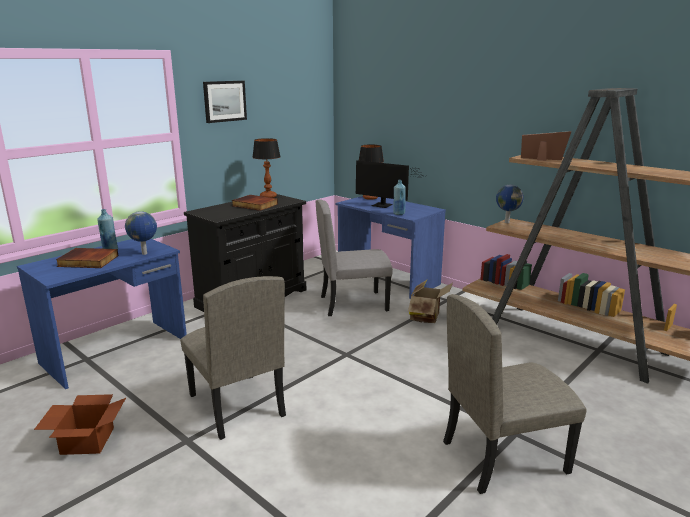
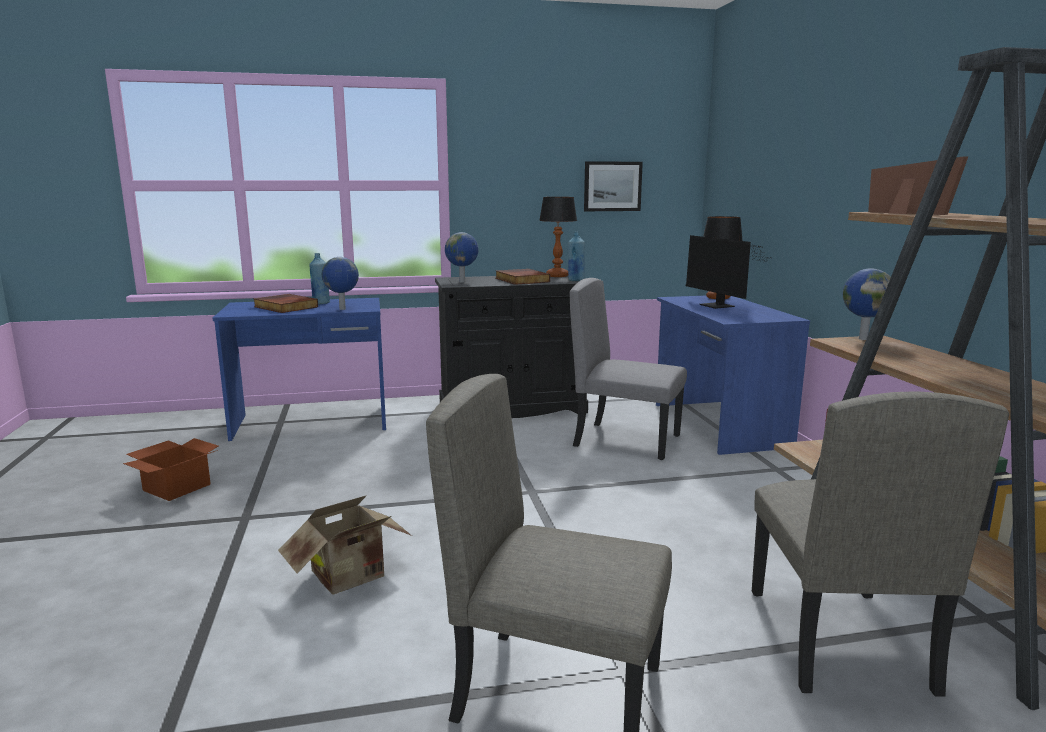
camera: 35 degrees right, 5 degrees down
beige chair [180,276,286,440] -> beige chair moved to [752,391,1009,697]
picture [203,81,247,123] -> picture moved to [584,161,643,211]
blue bottle [394,180,406,215] -> blue bottle moved to [568,231,585,281]
cardboard box [408,279,453,323] -> cardboard box moved to [278,495,412,595]
none -> globe [445,232,478,282]

